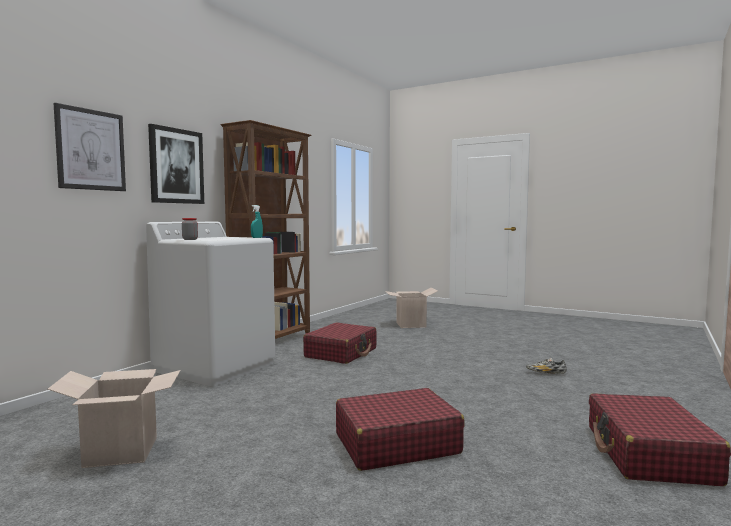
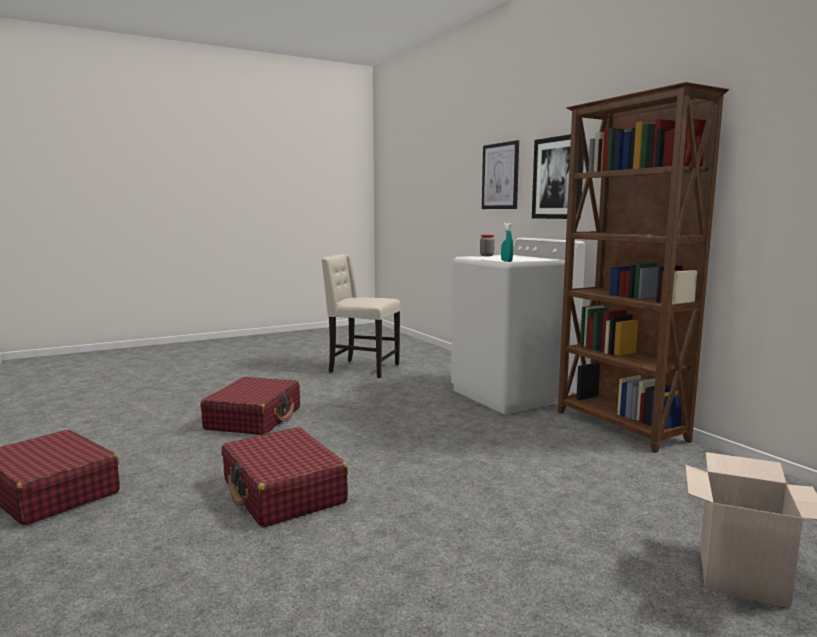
camera: 120 degrees right, 5 degrees up
cardboard box [48,369,181,468] -> beige chair [321,254,401,378]
red suitcase [303,322,377,364] -> red suitcase moved to [222,427,348,528]
shoe [526,358,567,374] -> none

